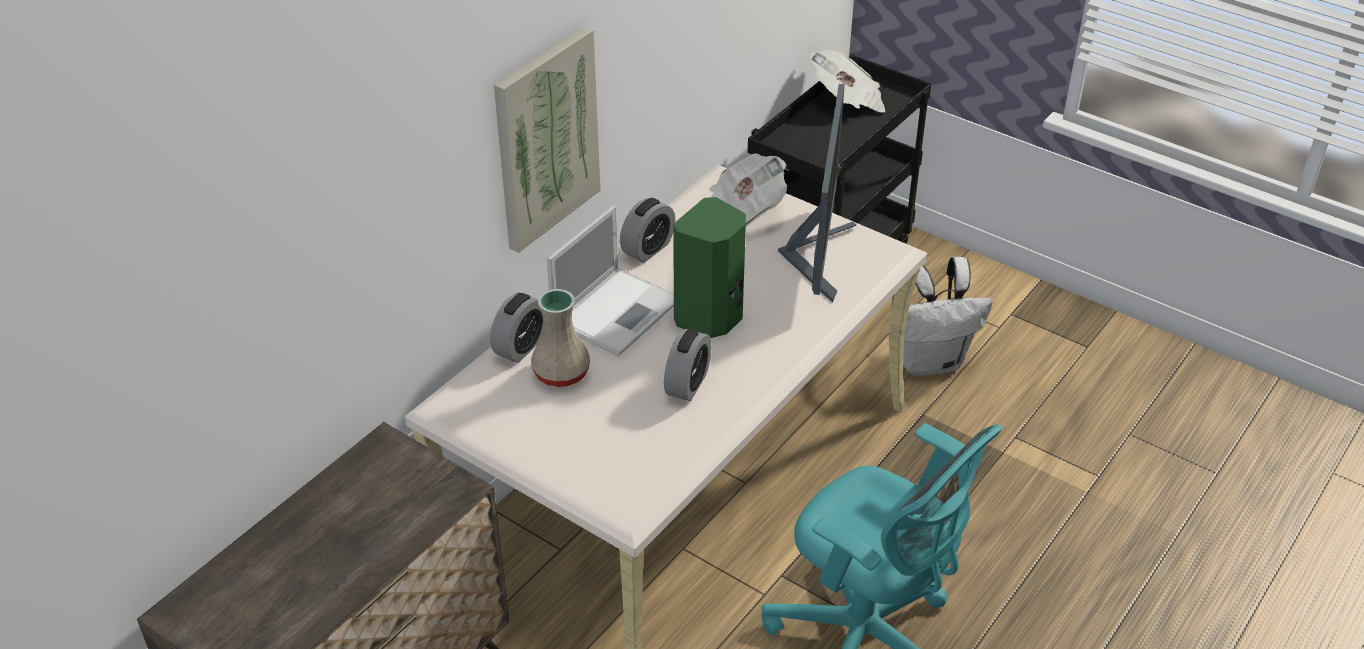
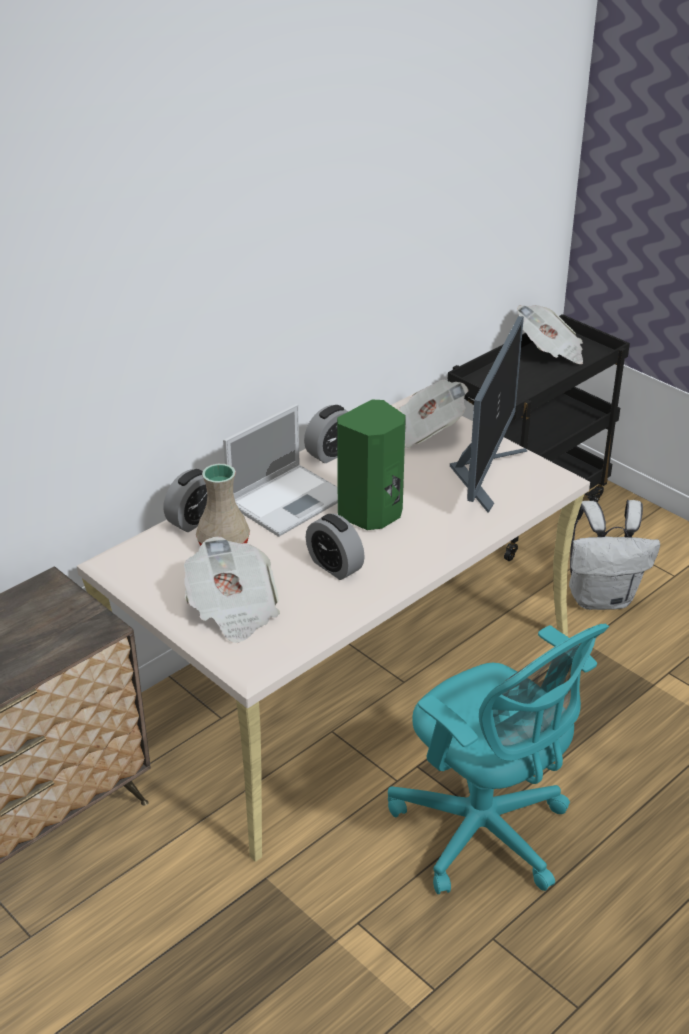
camera: 10 degrees right, 5 degrees down
picture [494,26,601,253] -> none
alarm clock [664,329,712,401] -> alarm clock turned 105 degrees clockwise [306,513,365,580]
none -> newspaper [184,536,280,643]

